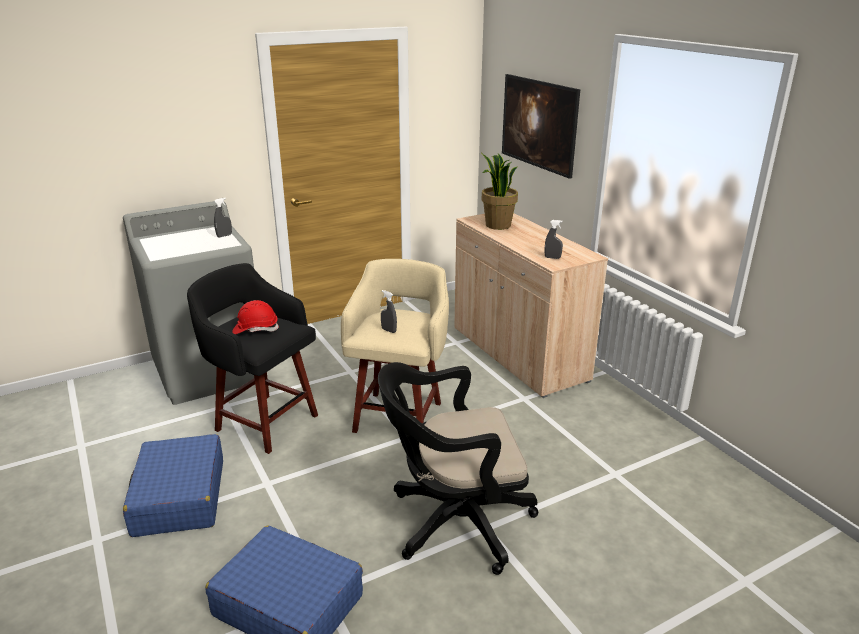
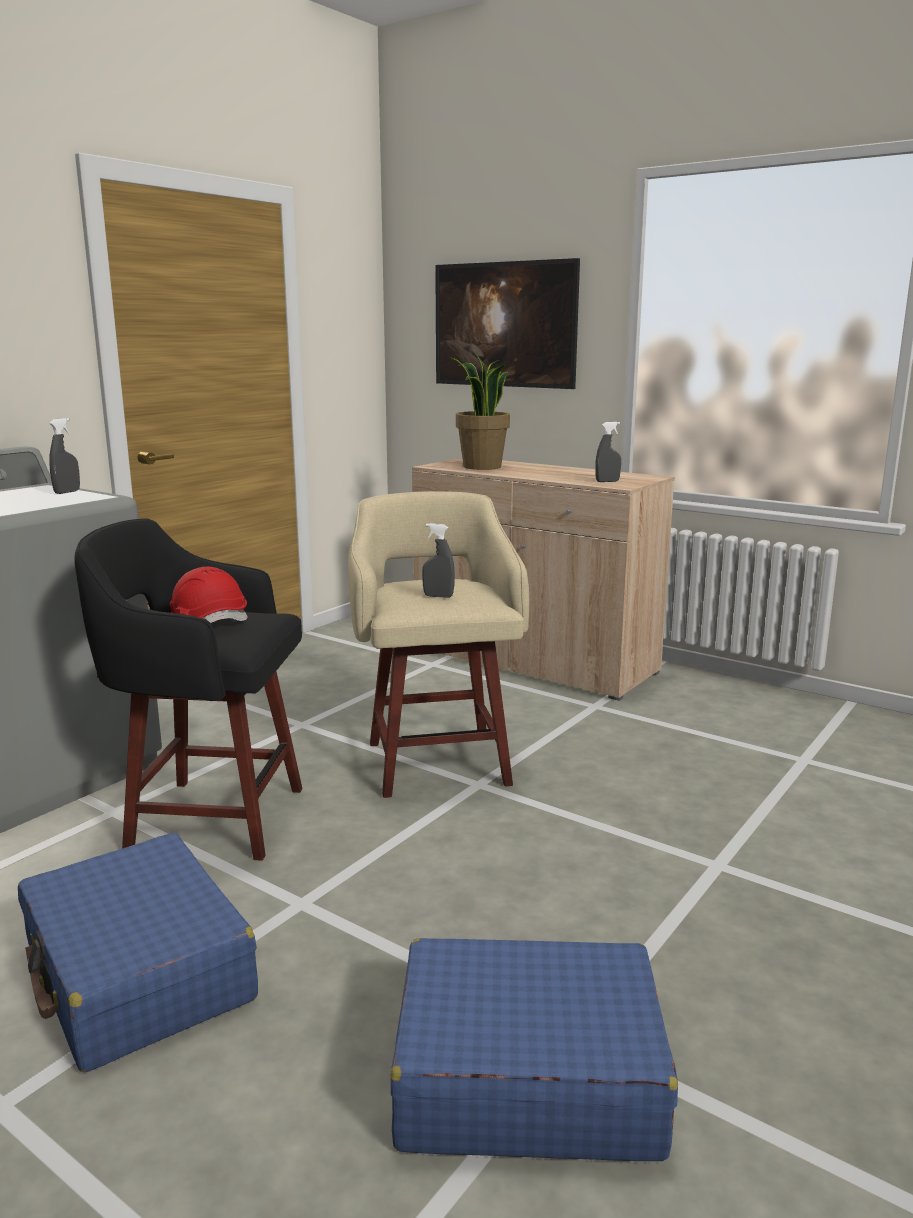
camera: 25 degrees left, 10 degrees down
black office chair [378,362,538,575] -> none

